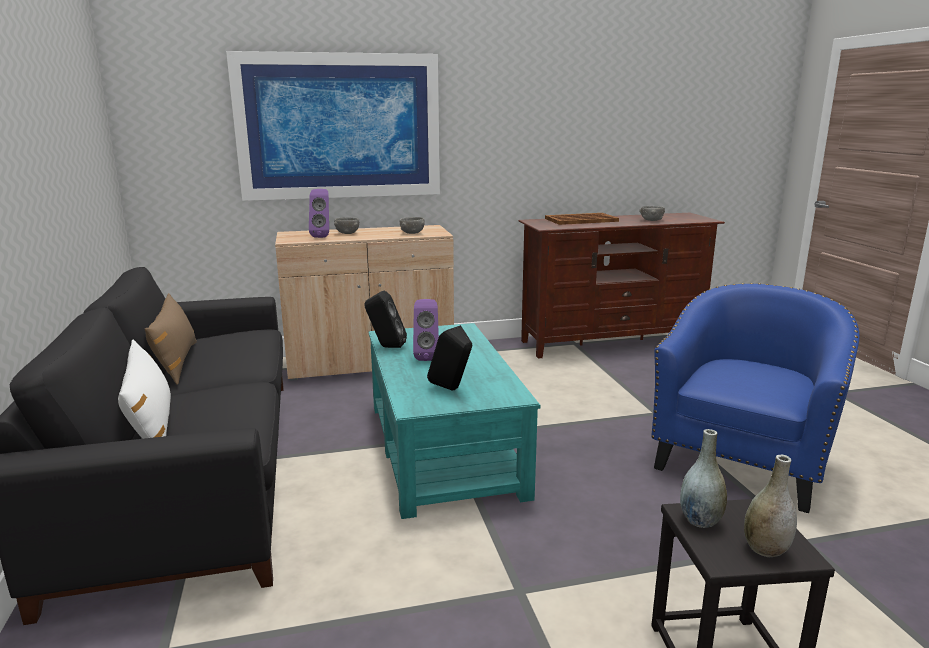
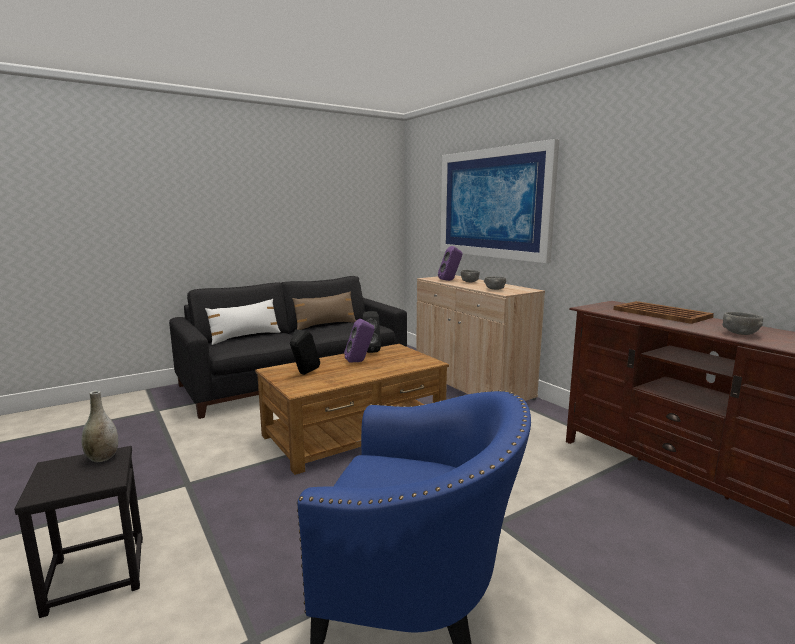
camera: 70 degrees right, 5 degrees down
turquoise coffee table [369,323,540,519] -> brown coffee table [255,344,449,475]
grey vase [744,454,797,557] -> none

